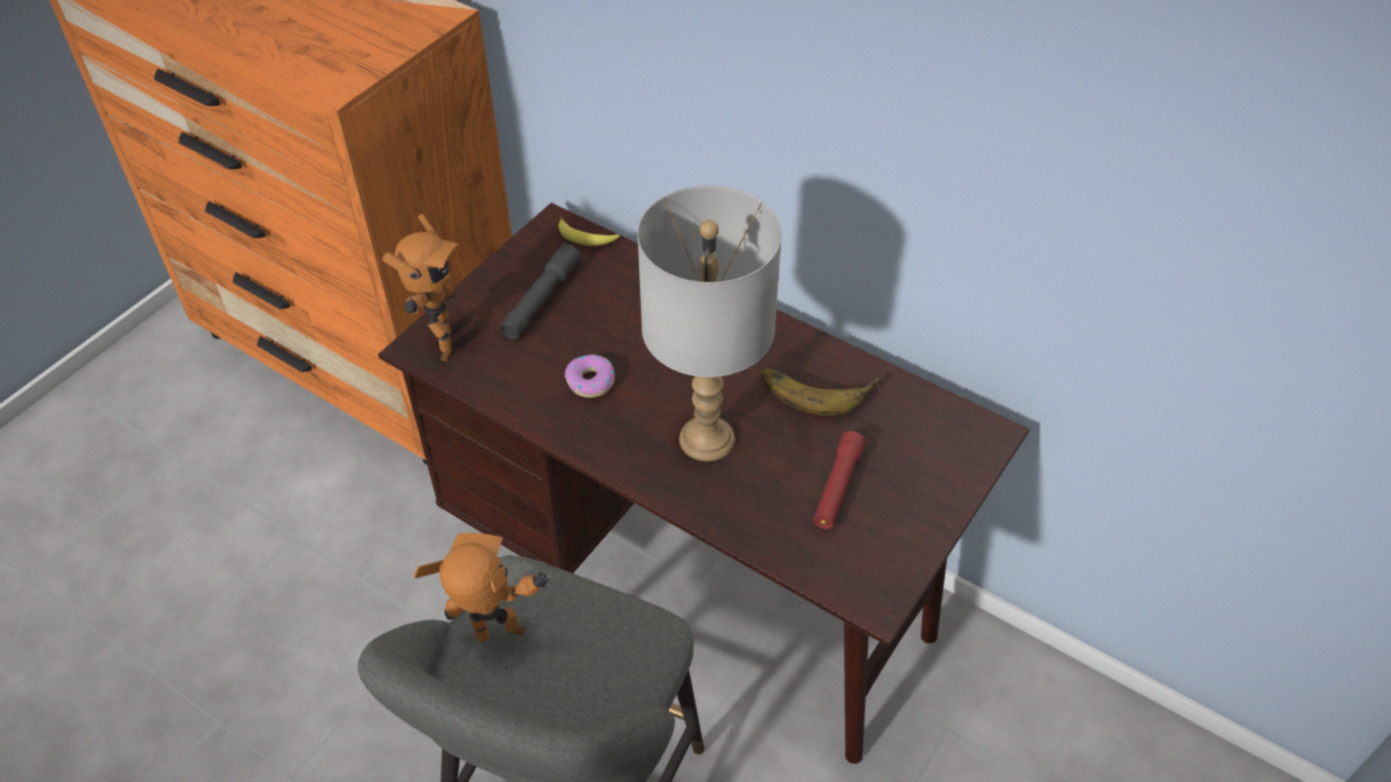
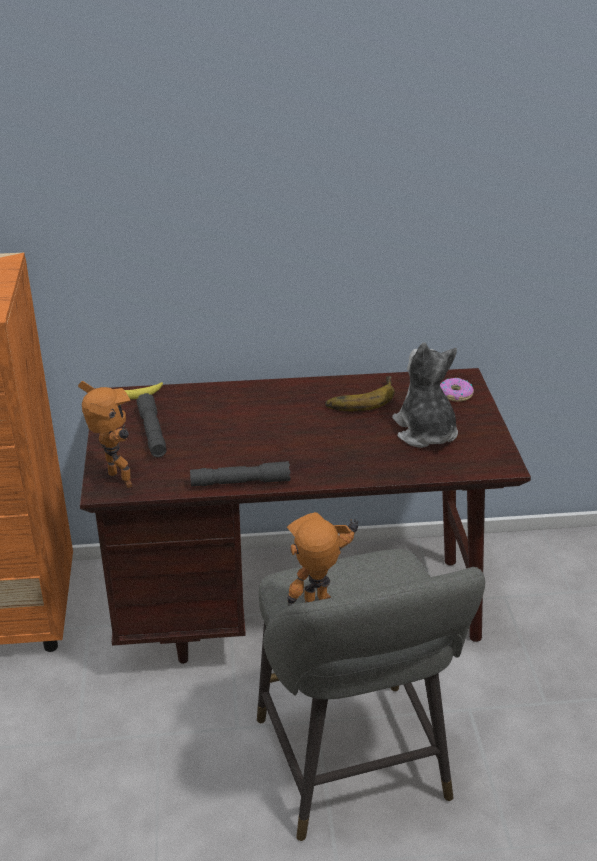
camera: 40 degrees left, 15 degrees down
donut [565,354,615,398] -> donut moved to [440,378,474,402]
grey table lamp [637,185,782,461] -> none
red flashlight [813,431,865,529] -> plush toy [392,342,458,448]
none -> grey flashlight [190,461,291,486]

